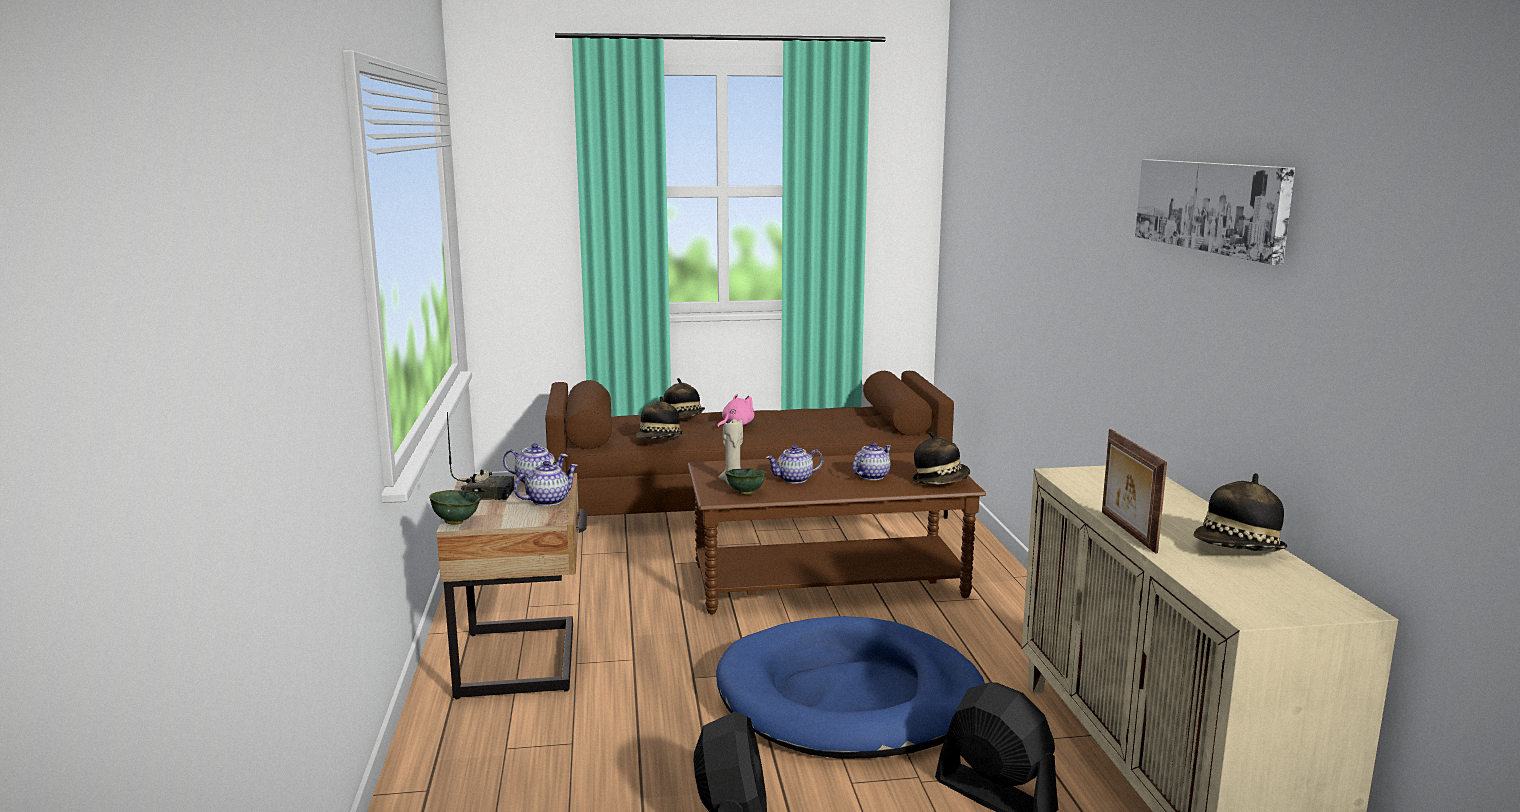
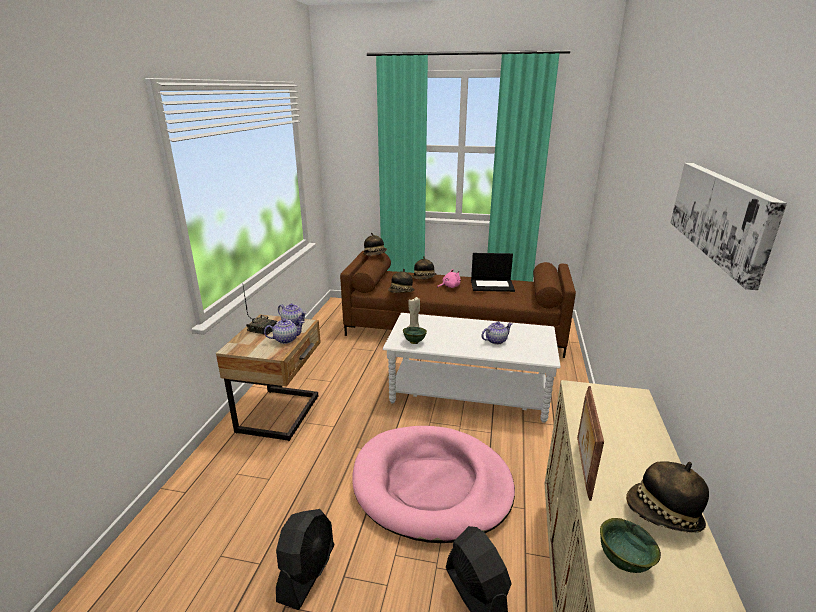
camera: 20 degrees right, 10 degrees up
green bowl [429,490,481,525] -> green bowl moved to [600,518,661,573]
brown coffee table [687,452,986,615] -> white coffee table [383,313,561,423]
blue dog bed [716,616,985,759] -> pink dog bed [352,426,515,543]
teapot [766,445,823,484] -> none
hat [912,432,970,484] -> hat moved to [363,233,387,256]
none -> laptop [471,253,515,292]

